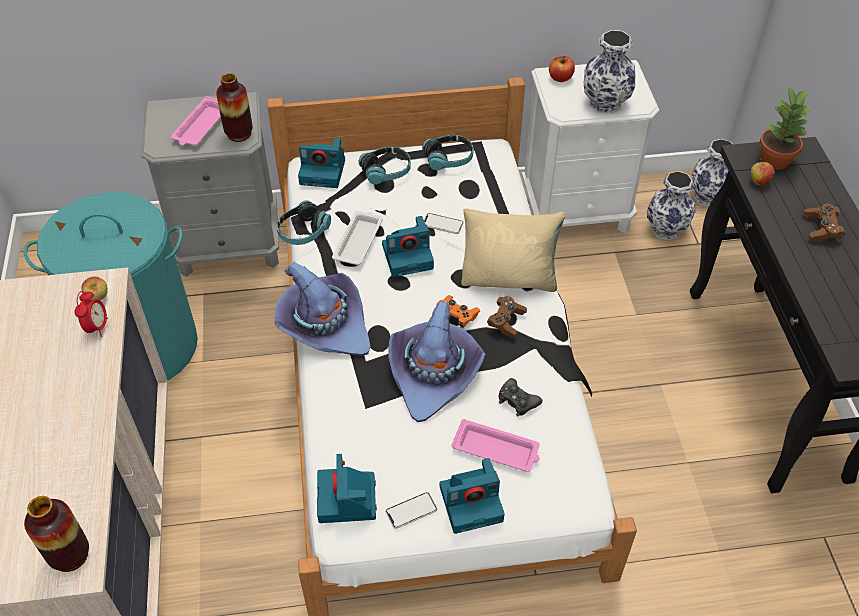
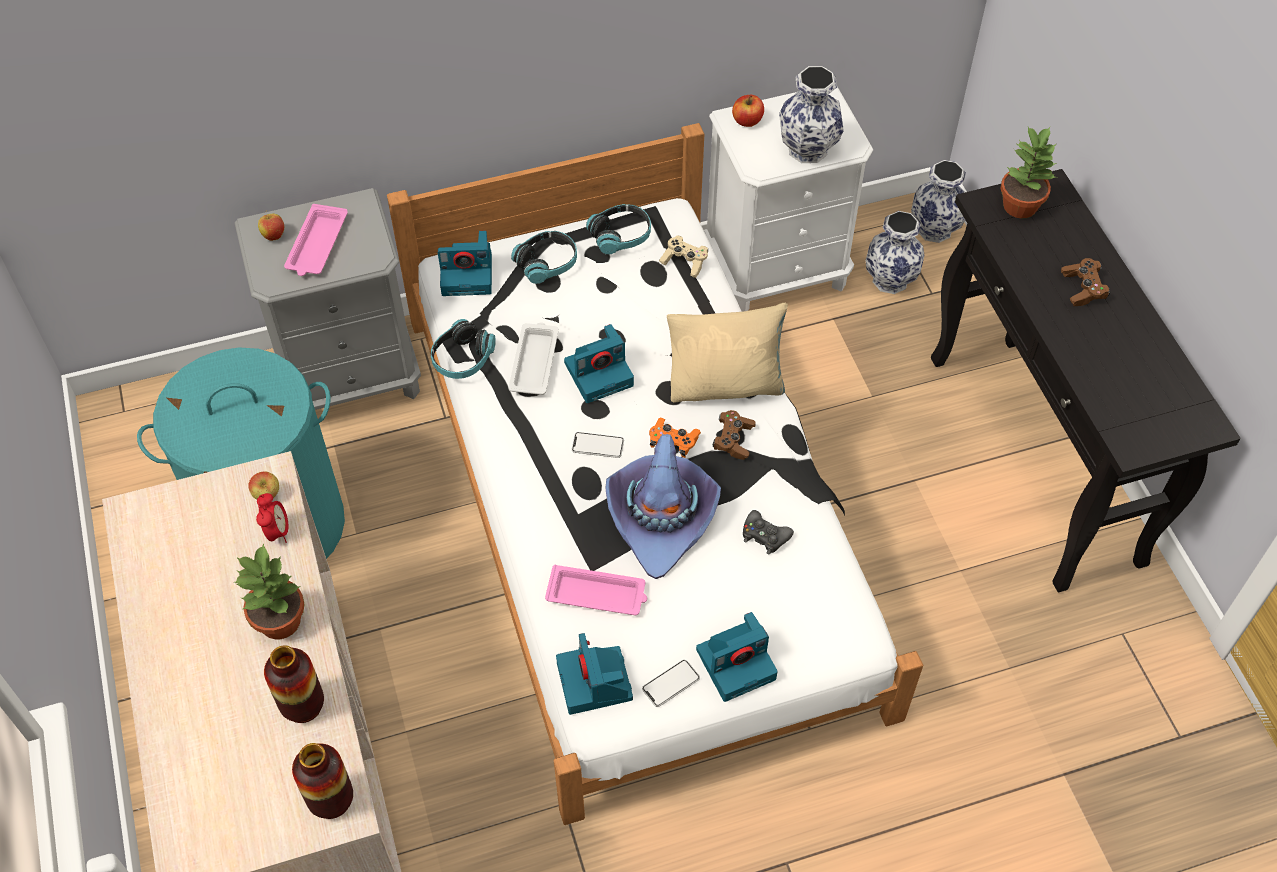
camera: 10 degrees left, 5 degrees up
vase [216,73,253,142] -> vase moved to [264,645,324,723]
purple hat [275,262,371,356] -> none
phone [424,213,464,234] -> phone moved to [572,432,624,458]
pink tray [452,419,540,472] -> pink tray moved to [545,565,647,615]
apple [751,159,774,186] -> apple moved to [258,211,284,241]
none -> potted plant [234,543,305,639]
none -> beige game controller [659,235,708,278]

